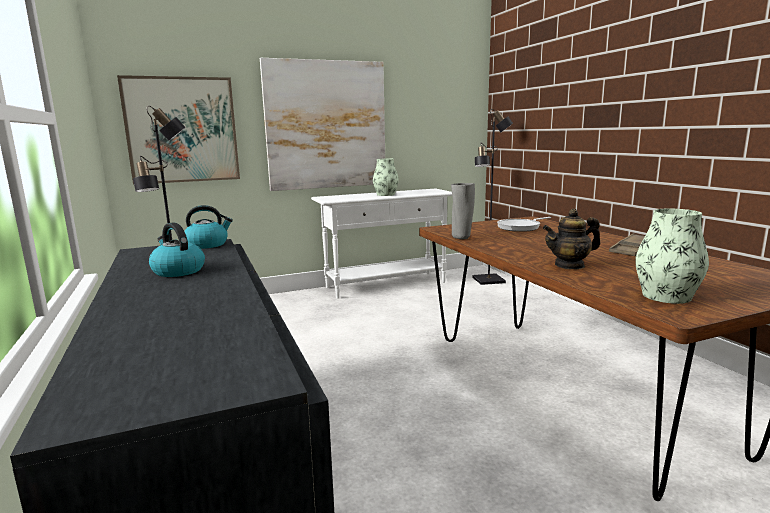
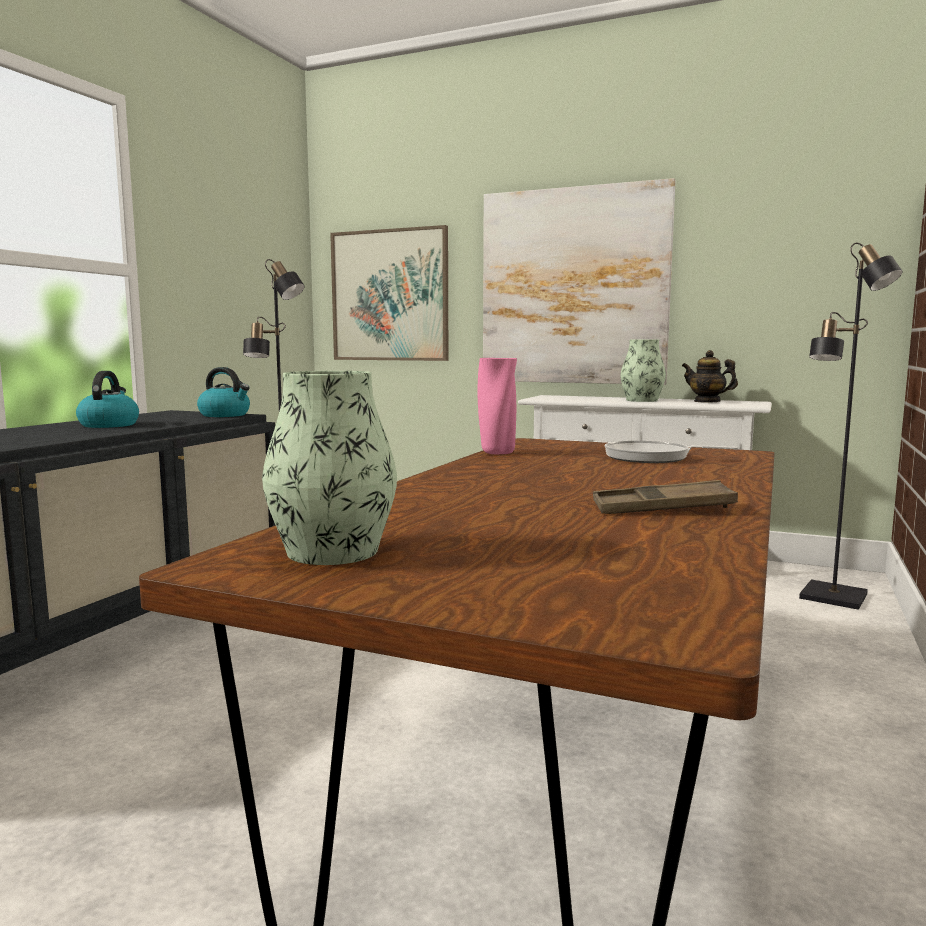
camera: 45 degrees right, 5 degrees down
grey vase [451,183,475,239] -> pink vase [478,358,517,454]
teapot [543,209,600,270] -> teapot moved to [682,350,738,403]

